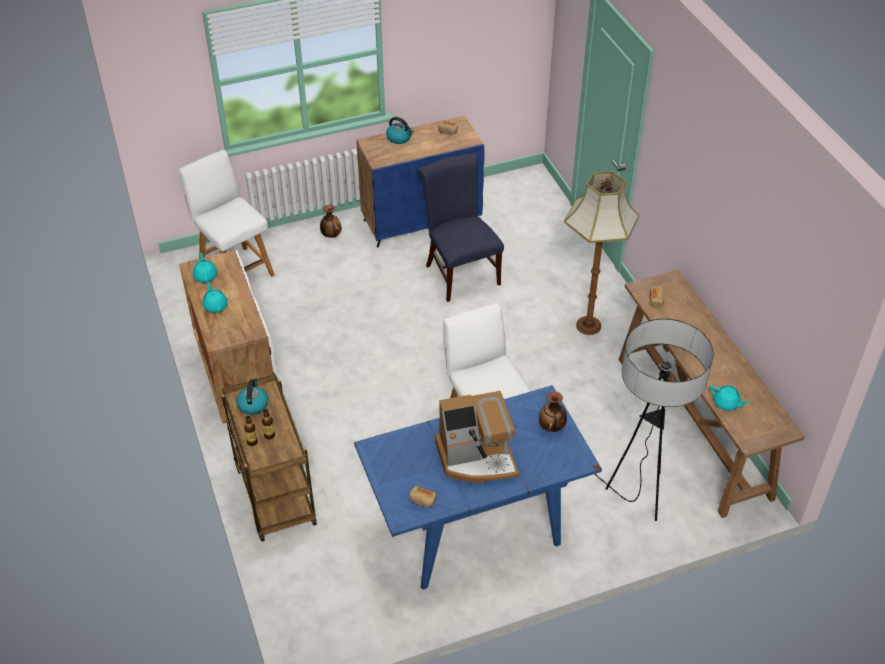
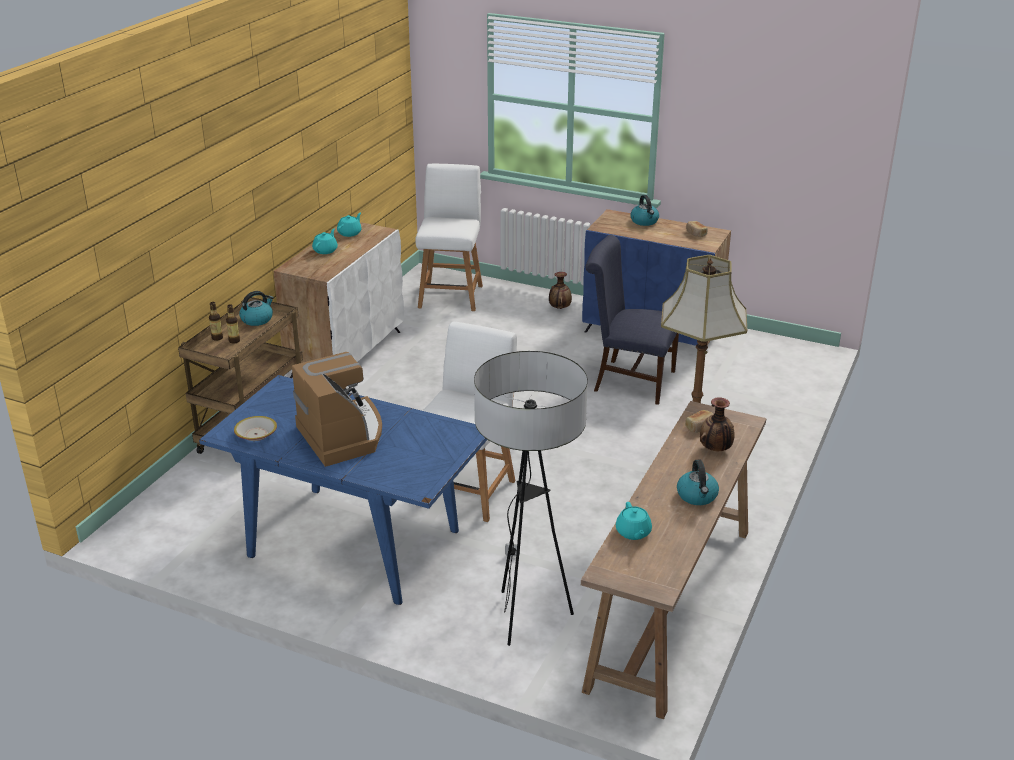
camera: 45 degrees right, 15 degrees down
bread [409,486,436,507] -> bowl [234,416,277,441]
blue chair [417,153,504,302] -> blue chair turned 90 degrees counterclockwise [585,235,679,405]
coffee machine [435,391,519,483] -> coffee machine turned 150 degrees counterclockwise [292,352,382,467]
vase [539,391,567,432] -> vase moved to [700,397,735,451]
none -> kettle [677,460,719,505]

